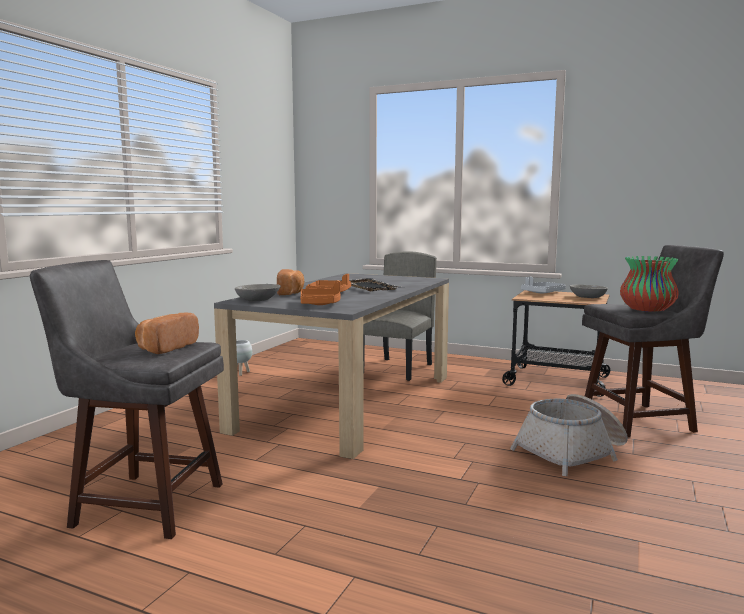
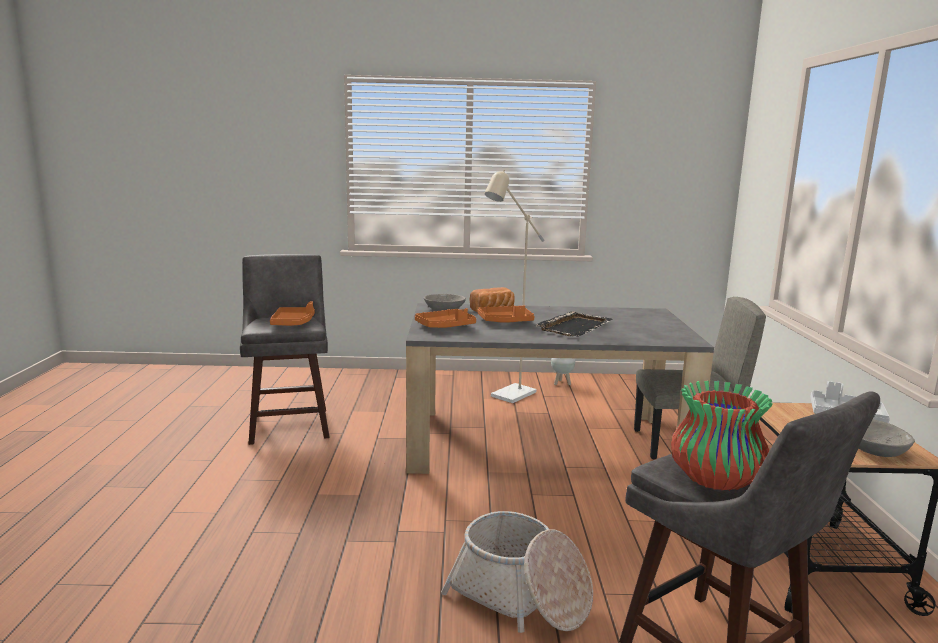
camera: 65 degrees right, 5 degrees up
bread [135,313,199,354] -> orange tray [270,301,315,326]
none -> beige floor lamp [485,170,544,403]

